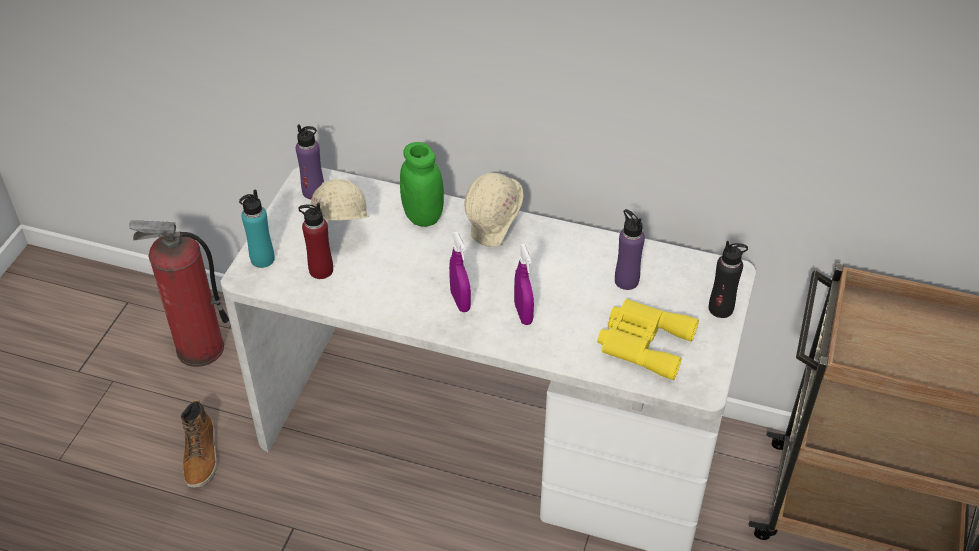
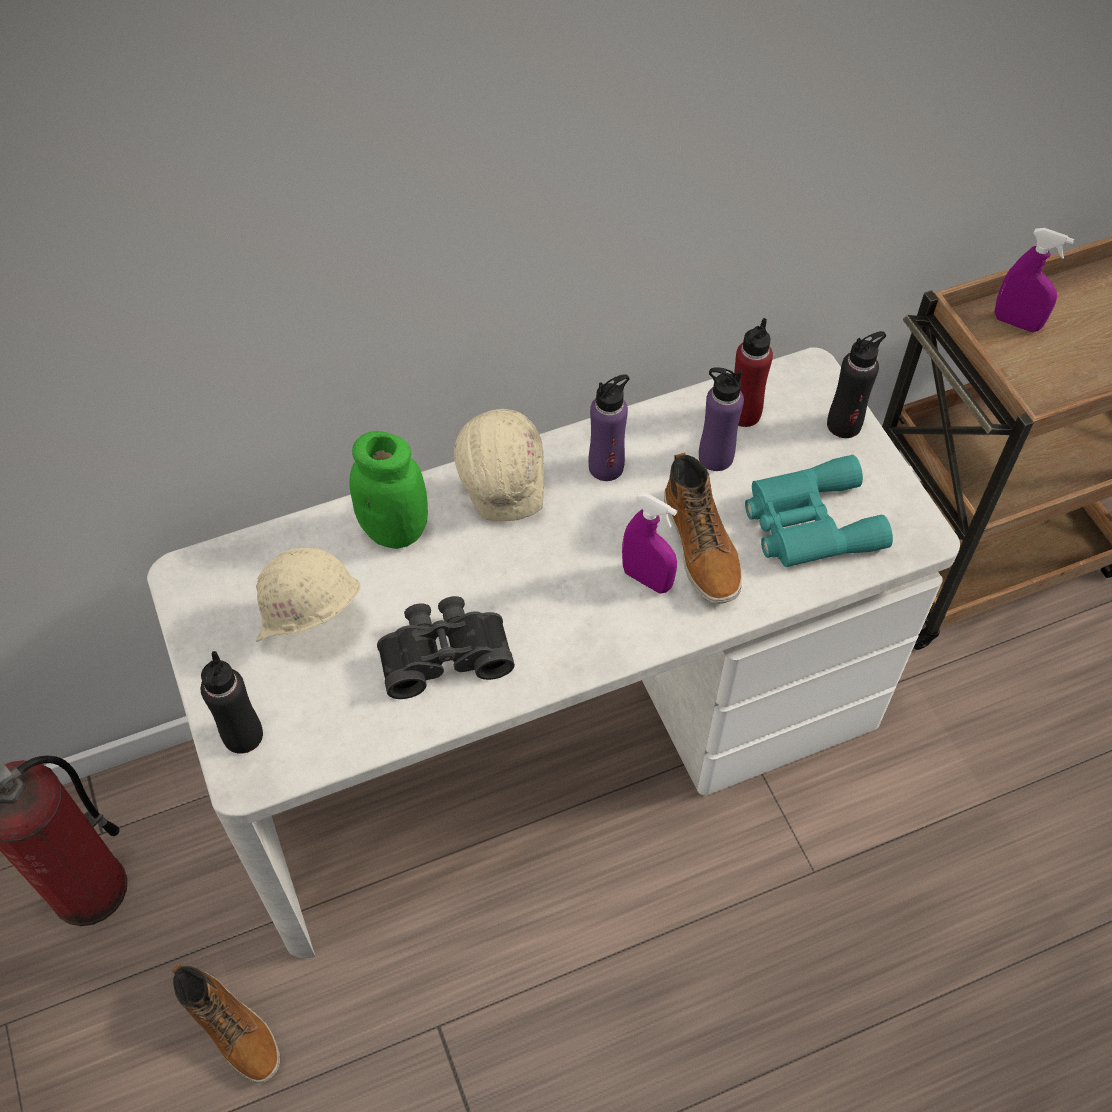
camera: 40 degrees left, 10 degrees up
turquoise bottle [239,189,275,268] -> black bottle [201,651,263,754]
purple bottle [296,124,324,199] -> purple bottle moved to [588,374,630,481]
red bottle [298,203,333,279] -> red bottle moved to [734,318,773,427]
purple spray bottle [449,232,471,312] -> purple spray bottle moved to [994,228,1074,332]
yellow binoculars [597,299,699,380] -> turquoise binoculars [745,455,893,567]
none -> black binoculars [377,596,515,699]
none -> boot [664,452,742,603]

